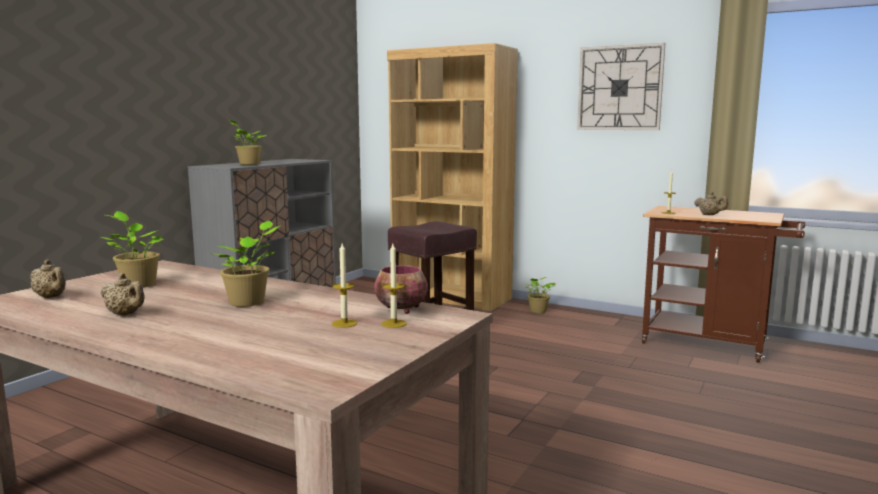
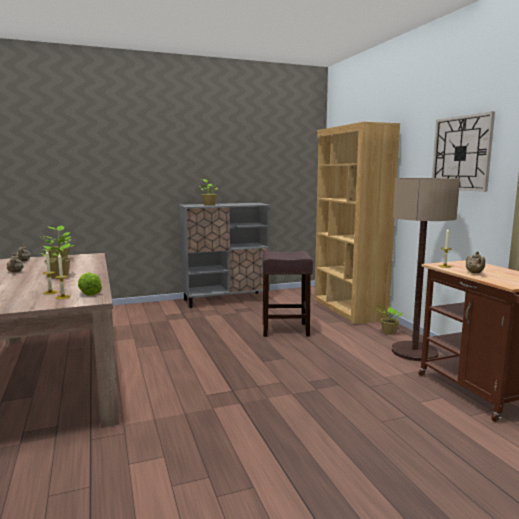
camera: 40 degrees right, 0 degrees up
bowl [374,265,428,314] -> lettuce [78,272,102,296]
none -> floor lamp [392,178,460,361]

